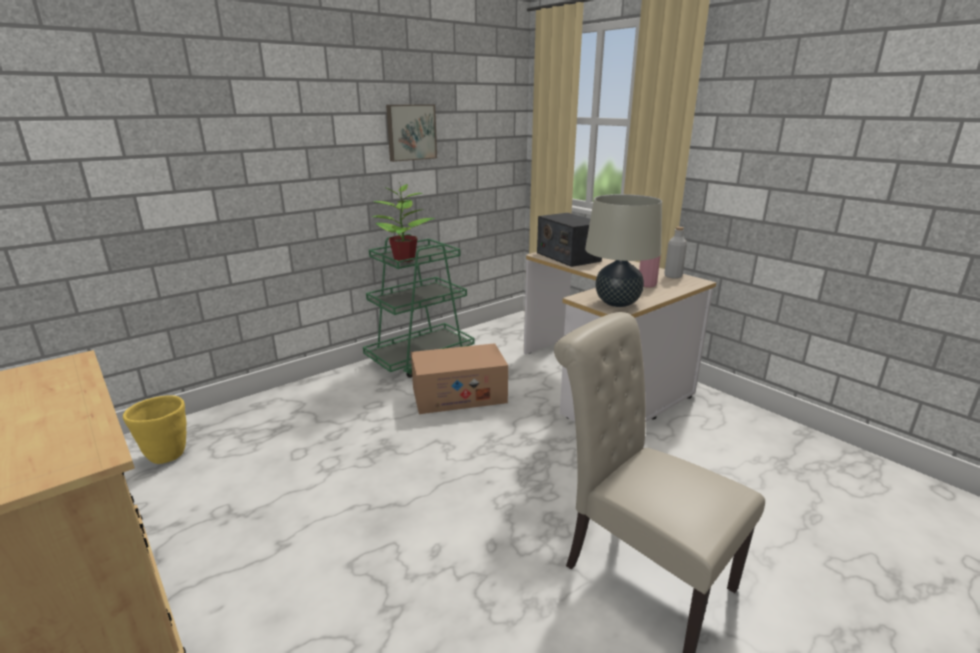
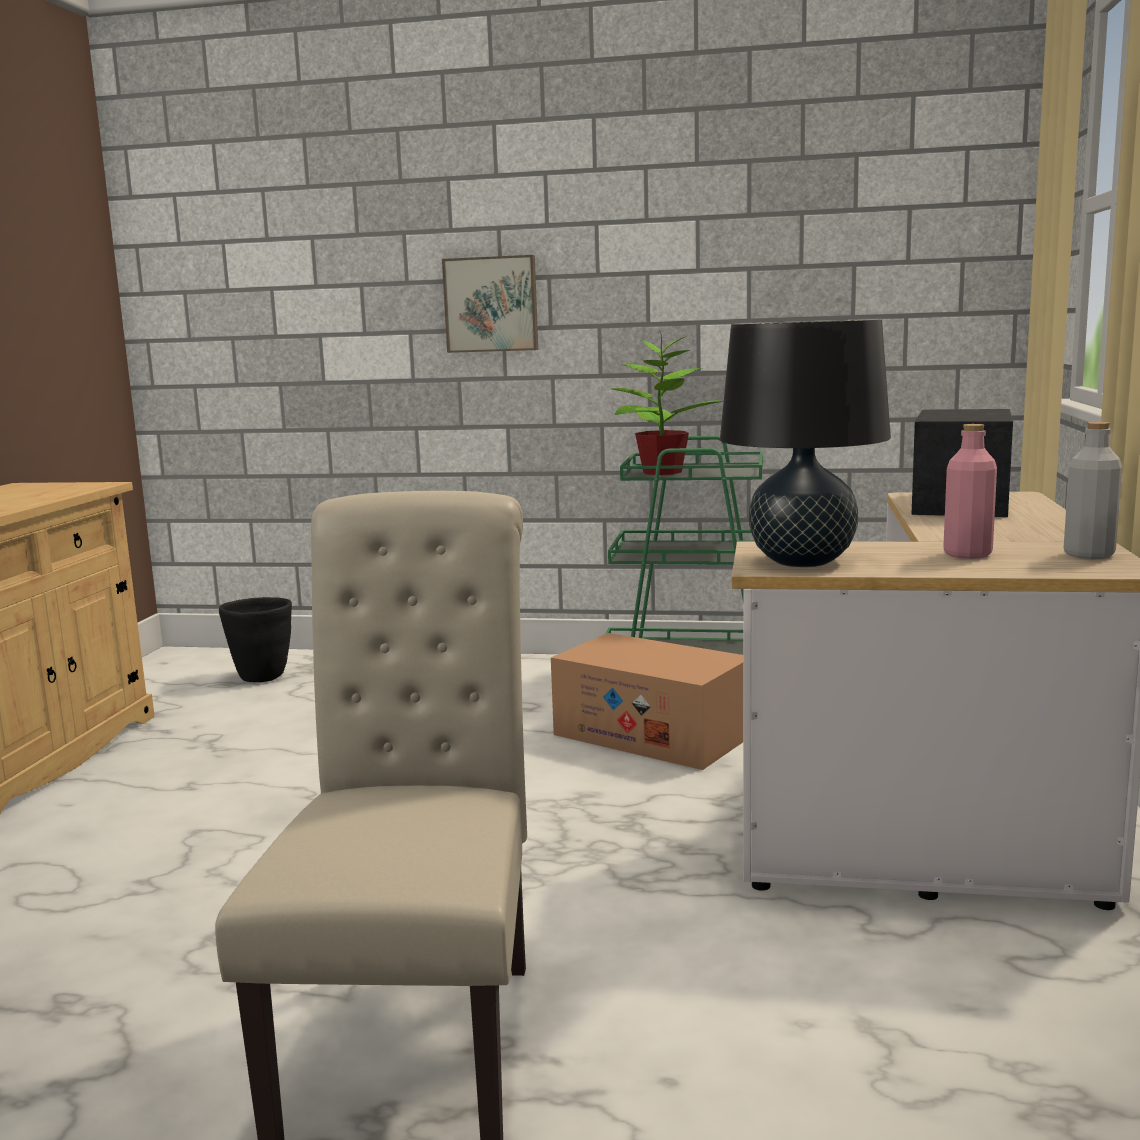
camera: 50 degrees right, 10 degrees down
yellow planter [123,395,186,464] -> black planter [219,597,292,682]
picture [386,104,437,162] -> picture moved to [442,255,538,353]
beige table lamp [585,194,662,307] -> black table lamp [720,319,891,567]

